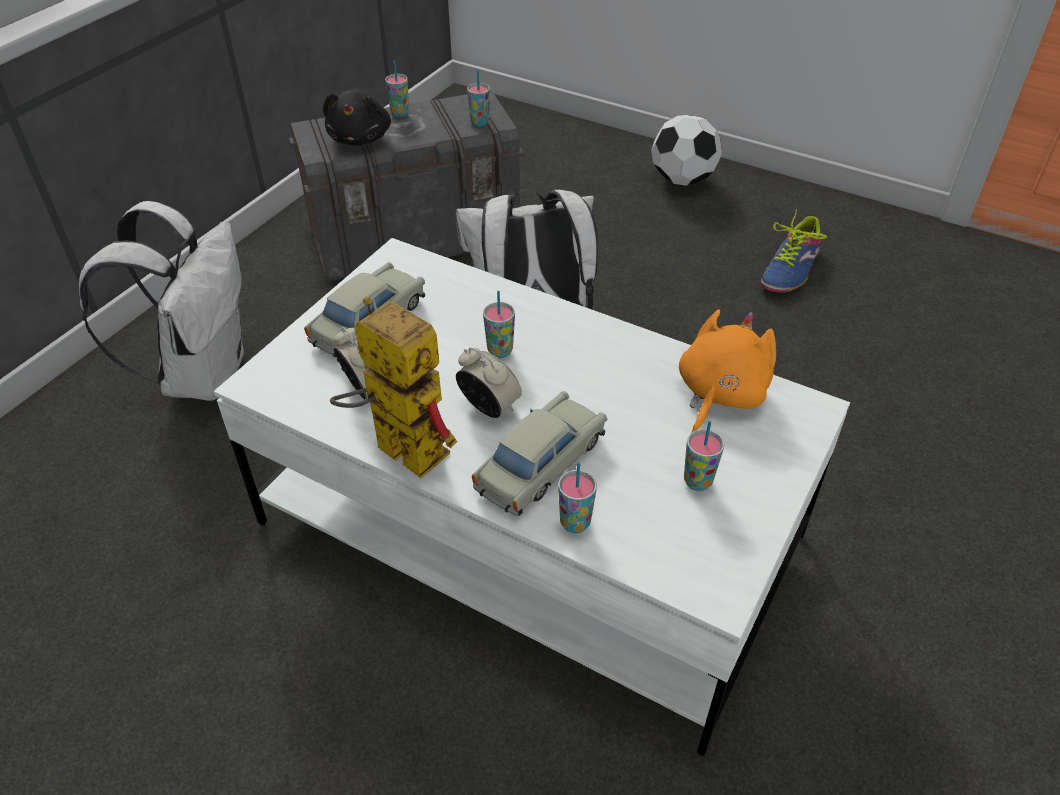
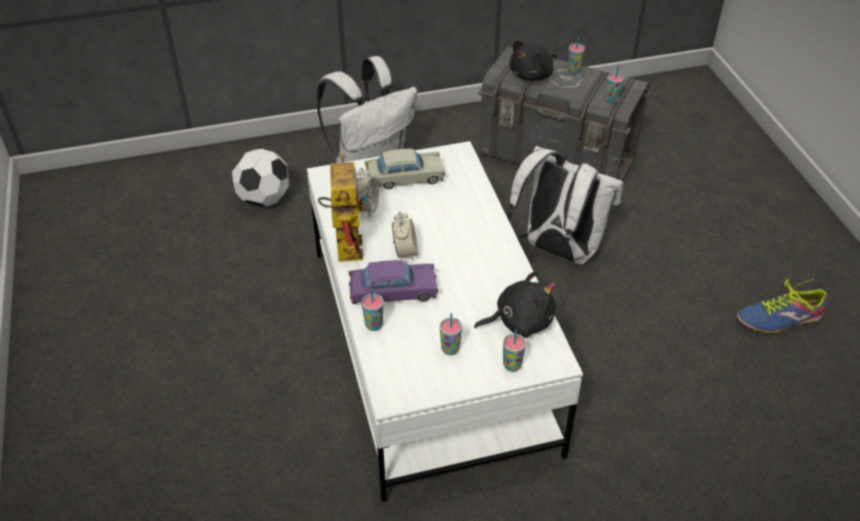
camera: 45 degrees right, 0 degrees up
beige toy car [472,391,607,516] -> purple toy car [348,260,438,304]
cup [483,291,515,358] -> cup moved to [503,329,526,372]
football [651,115,722,186] -> football moved to [232,149,289,207]
orange plush toy [679,309,776,432] -> black plush toy [474,270,556,338]

